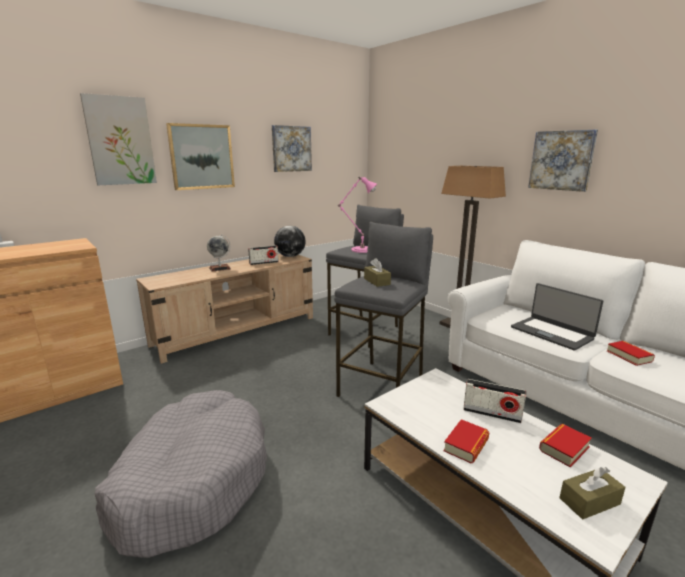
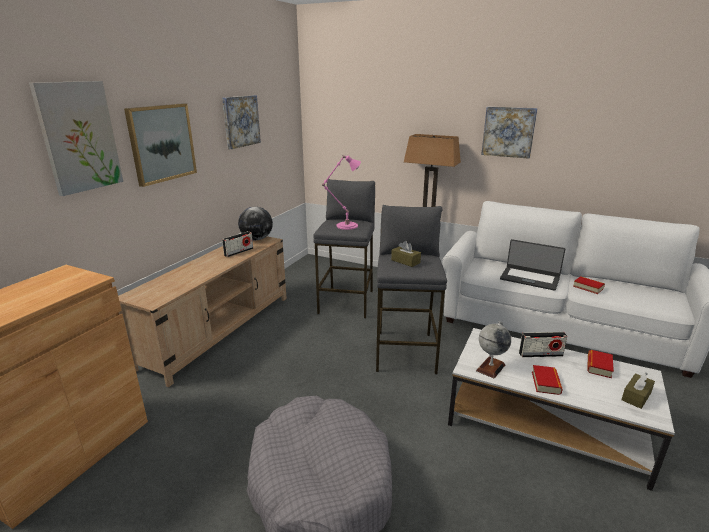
camera: 25 degrees left, 5 degrees up
globe [207,234,231,272] -> globe moved to [476,321,511,379]

